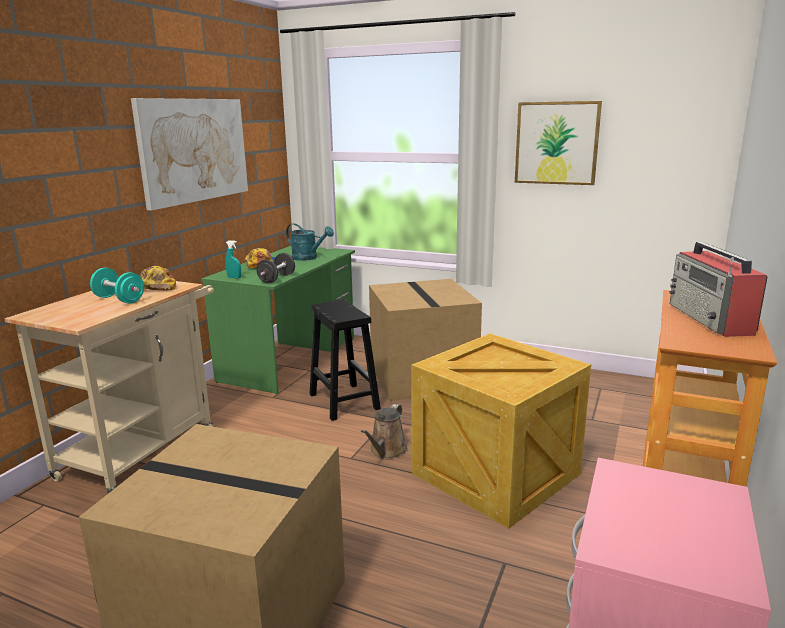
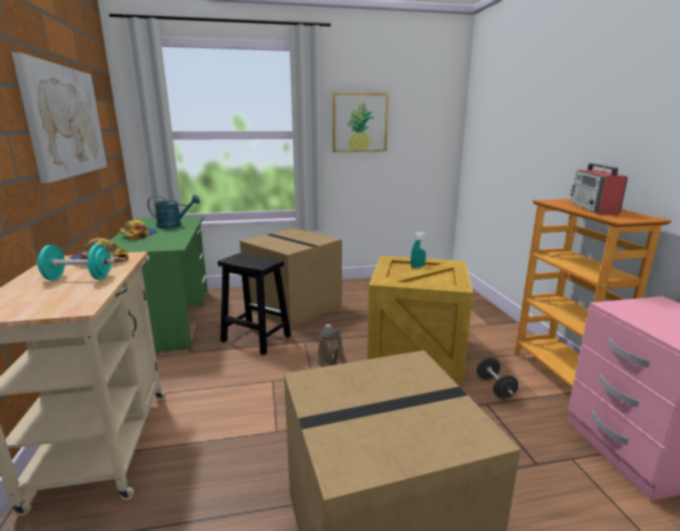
camera: 35 degrees left, 0 degrees up
turquoise spray bottle [225,240,241,278] -> turquoise spray bottle moved to [411,232,426,268]
black dumbbell [256,253,295,284] -> black dumbbell moved to [477,358,519,399]
radio [669,242,767,337] -> radio turned 45 degrees clockwise [570,163,628,215]

